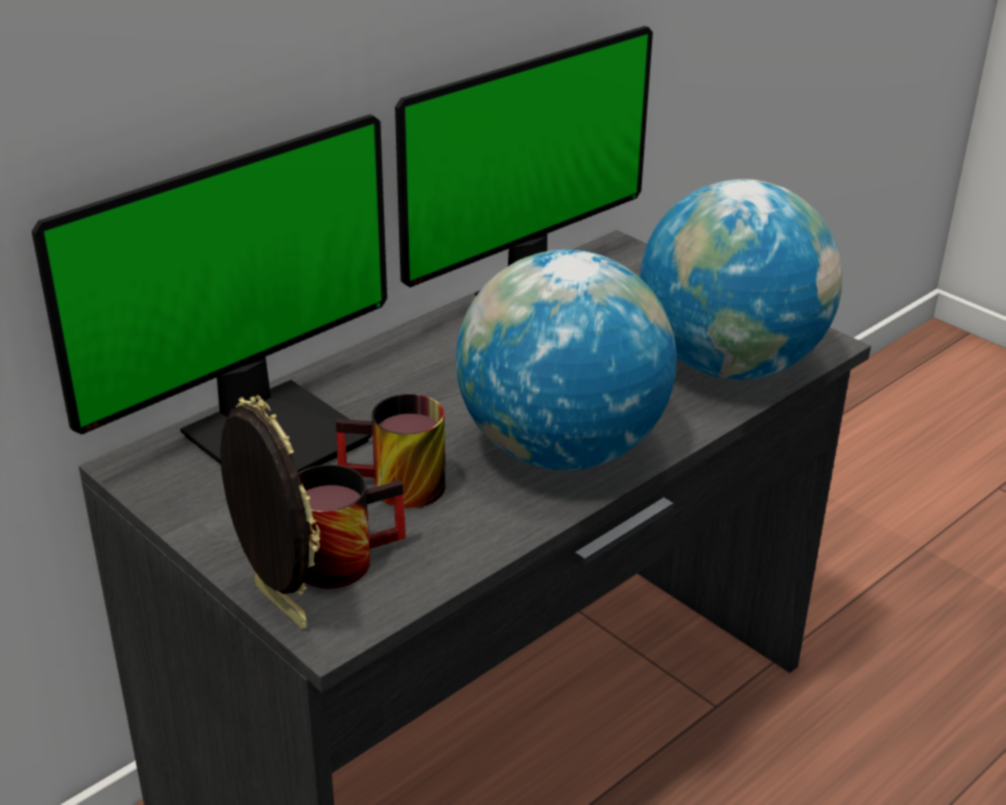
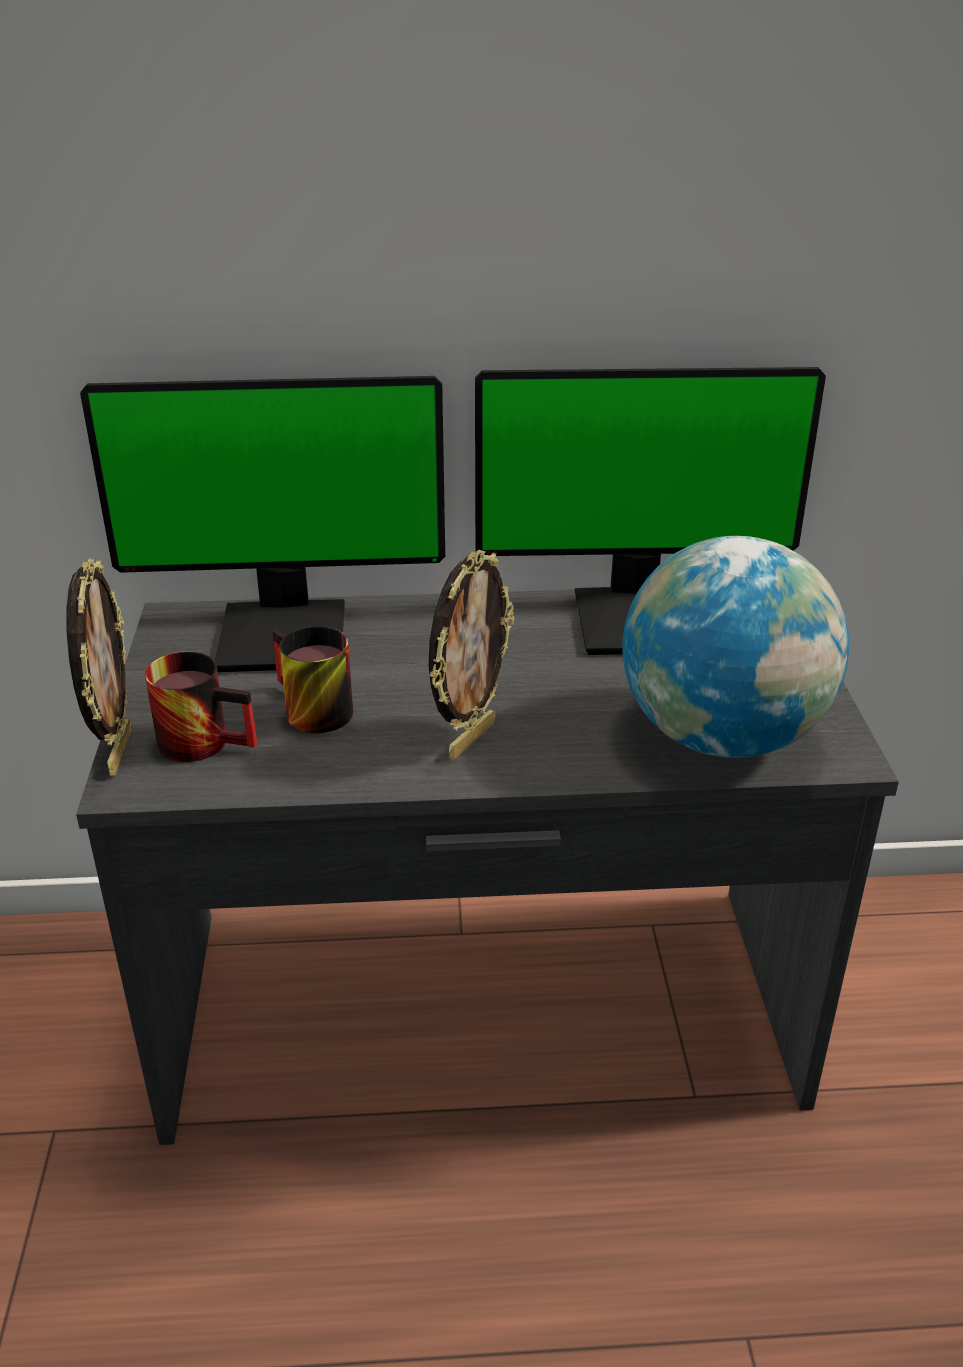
camera: 40 degrees right, 0 degrees up
globe [456,250,677,470] -> picture frame [429,550,514,760]

